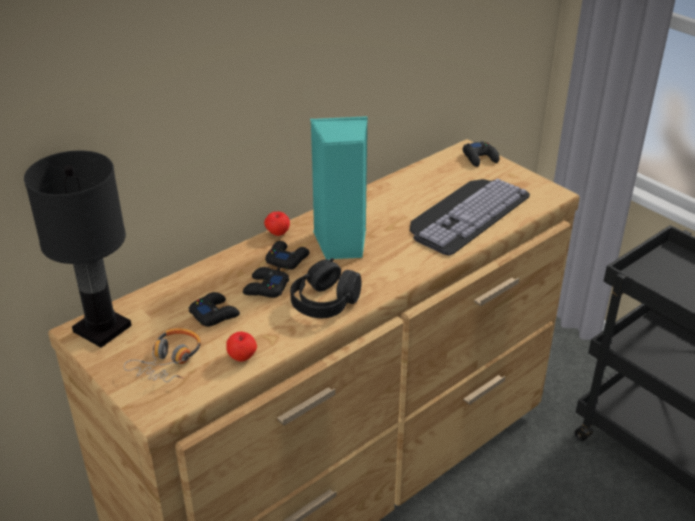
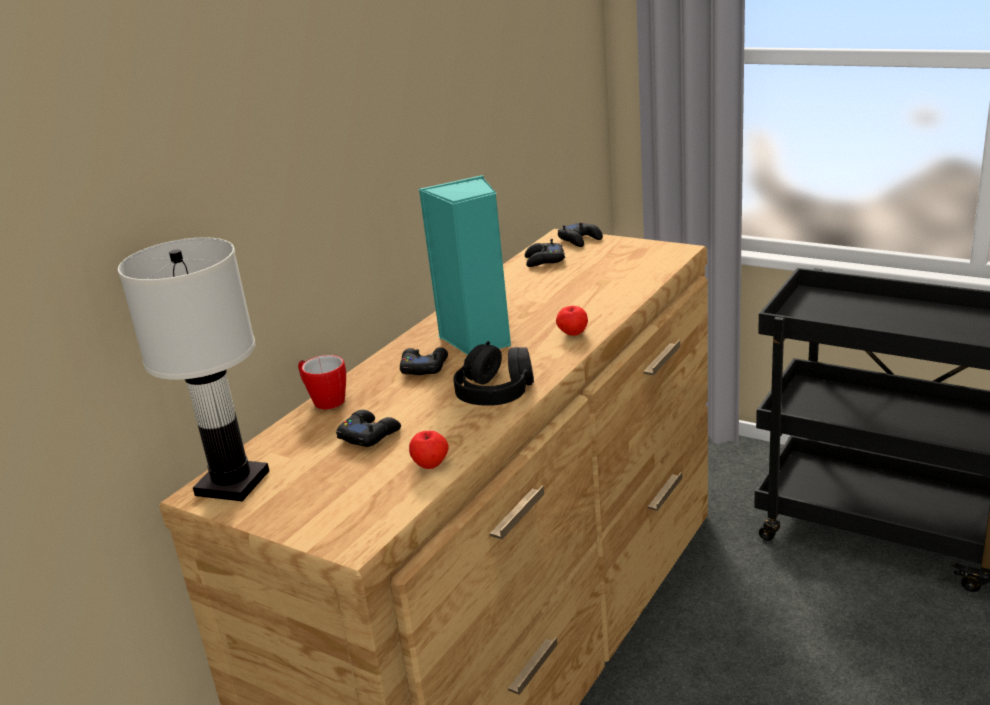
camera: 15 degrees left, 10 degrees down
black table lamp [24,150,132,348] -> white table lamp [118,237,269,501]
headphones [124,328,201,382] -> none
black game controller [243,267,289,298] -> black game controller moved to [525,239,565,267]
apple [264,212,290,236] -> apple moved to [556,306,588,336]
keyboard [410,178,530,255] -> none
none -> mug [298,355,346,410]

